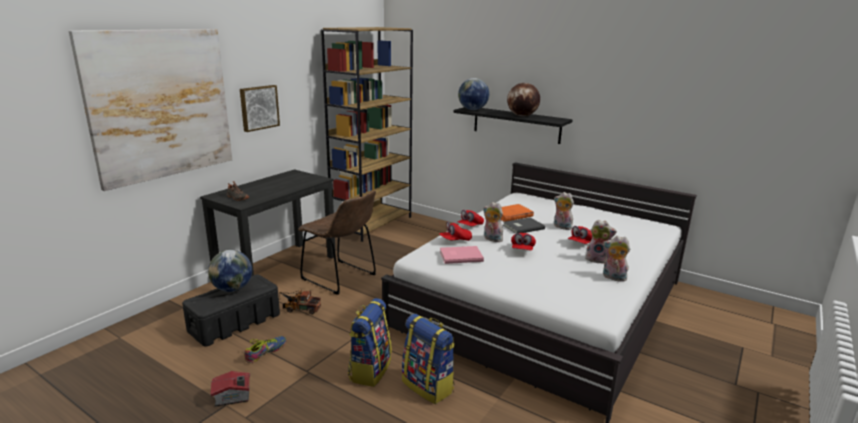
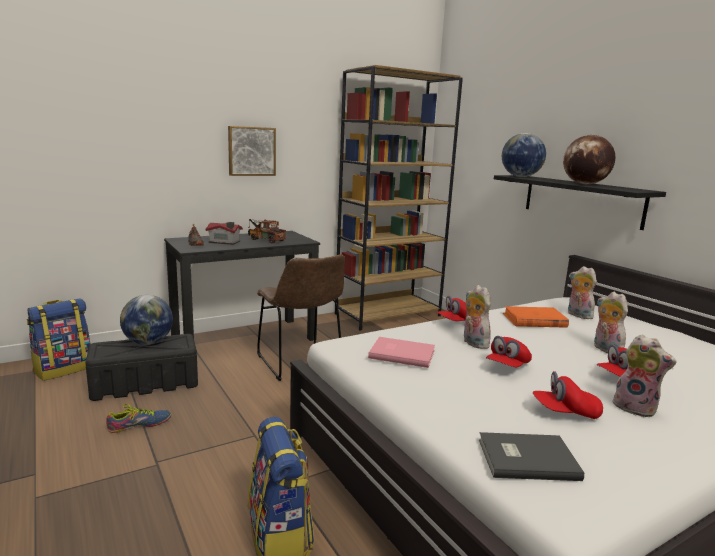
camera: 25 degrees right, 5 degrees down
picture [69,29,232,191] -> none
toy house [211,371,250,406] -> toy house moved to [206,222,243,245]
toy truck [279,290,321,314] -> toy truck moved to [248,219,286,243]
backpack [348,298,392,387] -> backpack moved to [27,298,91,381]
red cap [439,222,472,241] -> red cap moved to [533,371,603,419]
grey book [503,217,545,234] -> grey book moved to [479,432,584,481]
plush toy [603,236,630,282] -> plush toy moved to [568,266,597,319]

